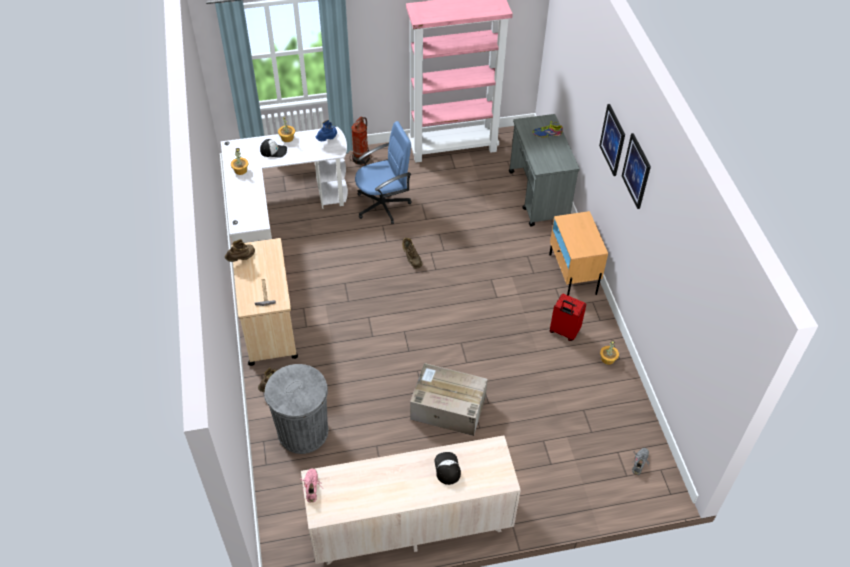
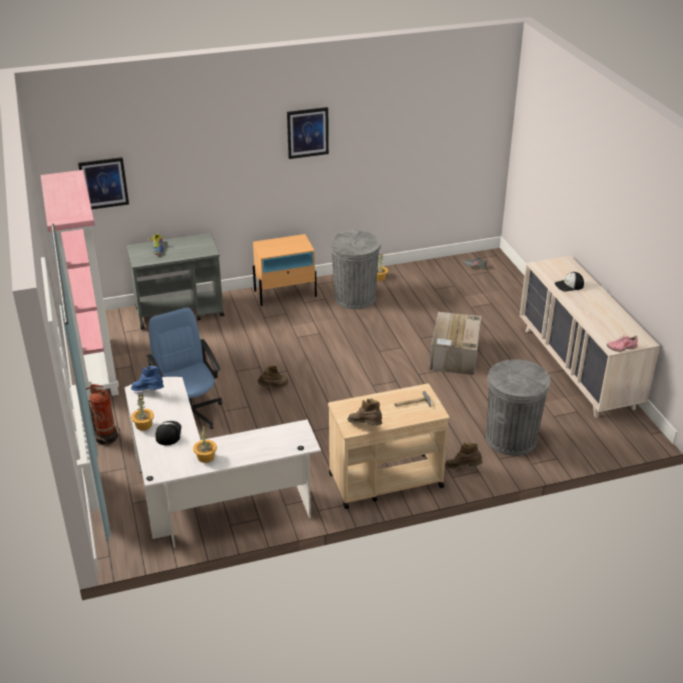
camera: 95 degrees left, 15 degrees down
red suitcase [549,294,586,341] -> grey trash can [330,230,381,309]
picture [599,104,625,176] -> picture moved to [78,157,129,209]

